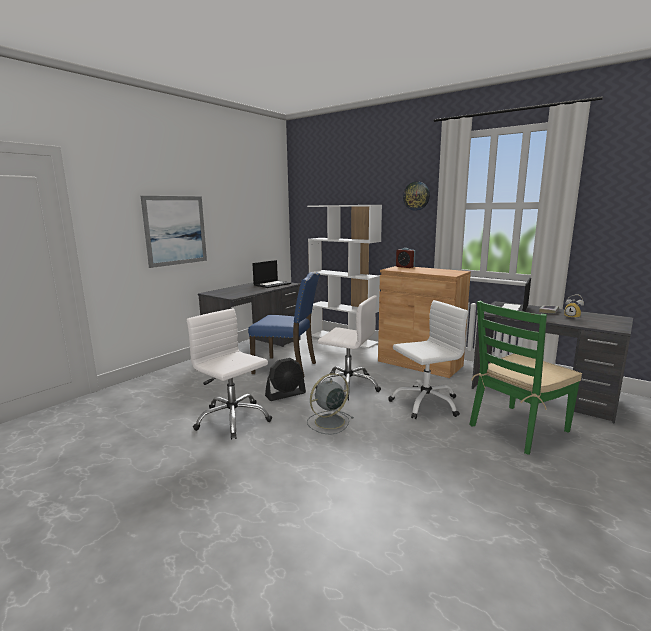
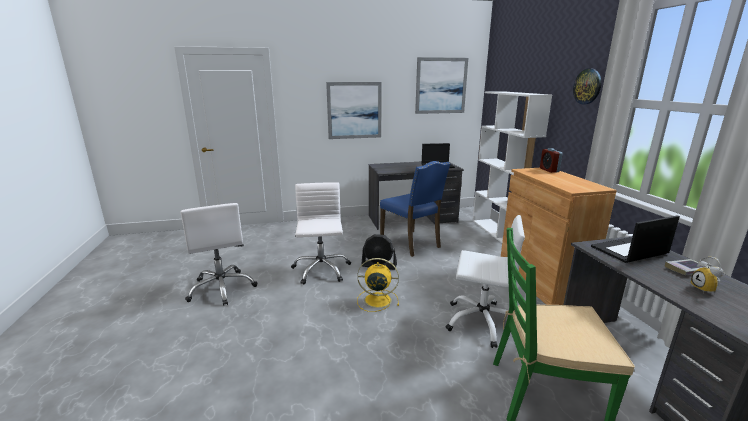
camera: 40 degrees right, 5 degrees up
grey fan [307,373,353,434] -> yellow fan [357,258,399,312]
white office chair [316,295,381,401] -> white office chair moved to [181,203,257,306]
none -> picture [415,57,468,114]

